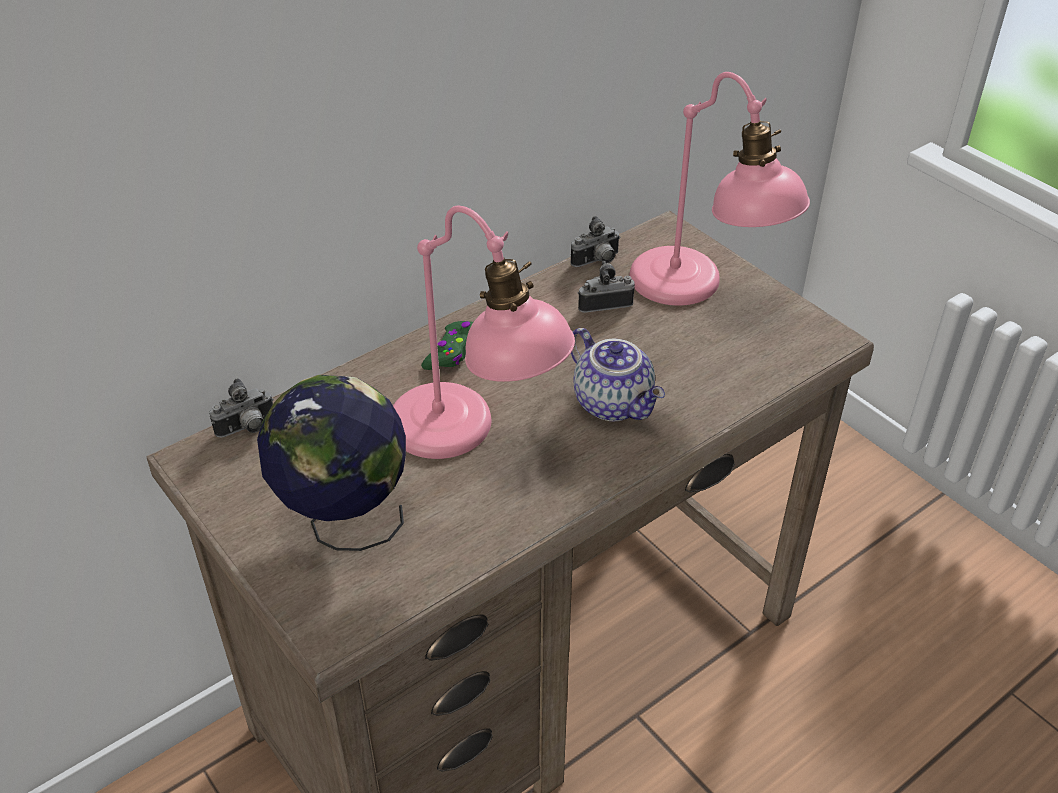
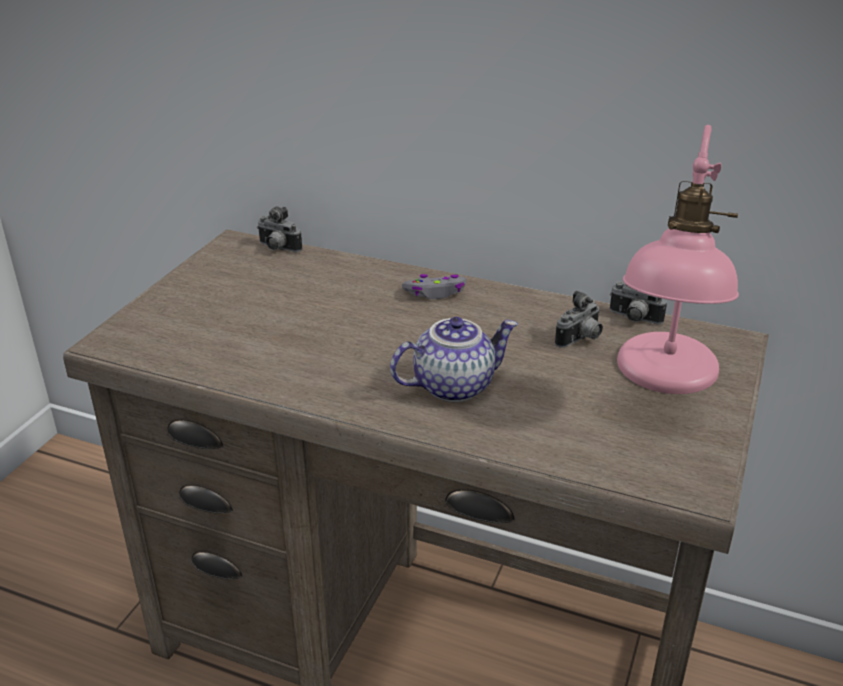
camera: 60 degrees right, 10 degrees down
globe [257,375,406,551] -> none
pink table lamp [393,206,575,459] -> none
green game controller [421,321,473,370] -> grey game controller [402,274,466,299]
teapot [571,328,665,421] -> teapot turned 135 degrees counterclockwise [390,317,518,402]
camera [578,261,635,313] -> camera turned 90 degrees clockwise [555,290,603,348]

